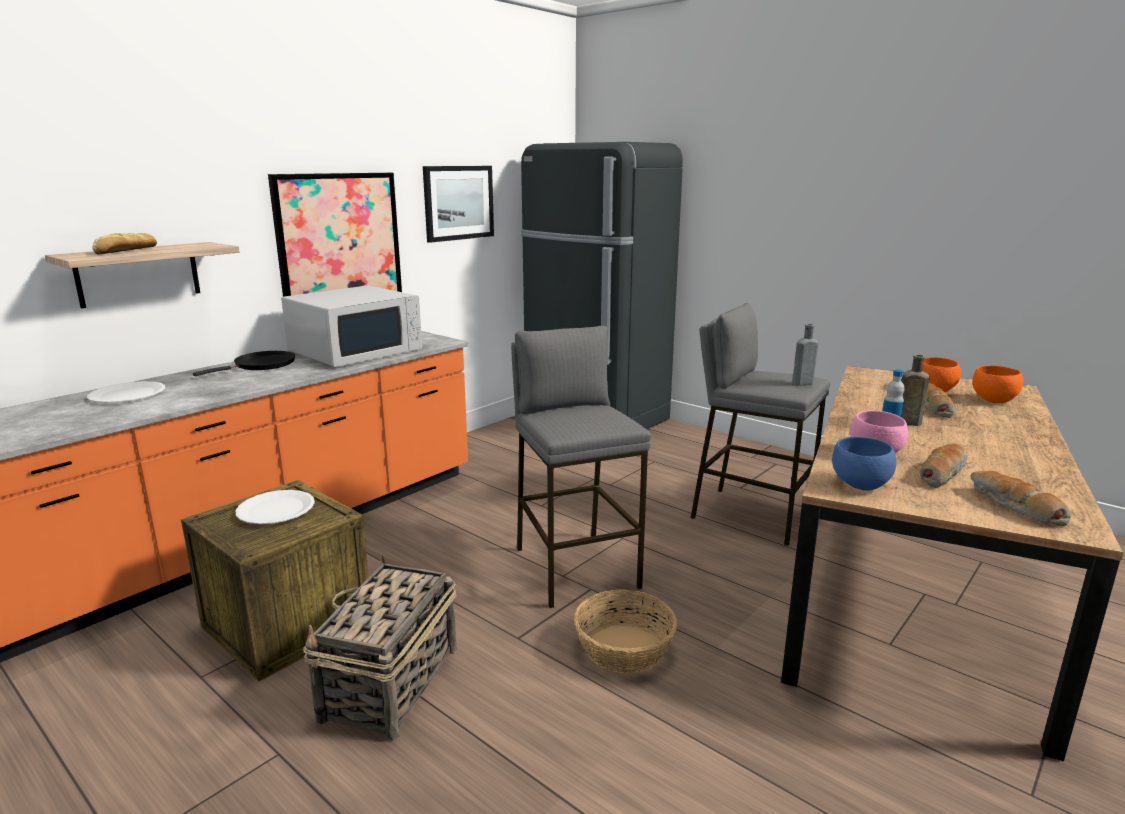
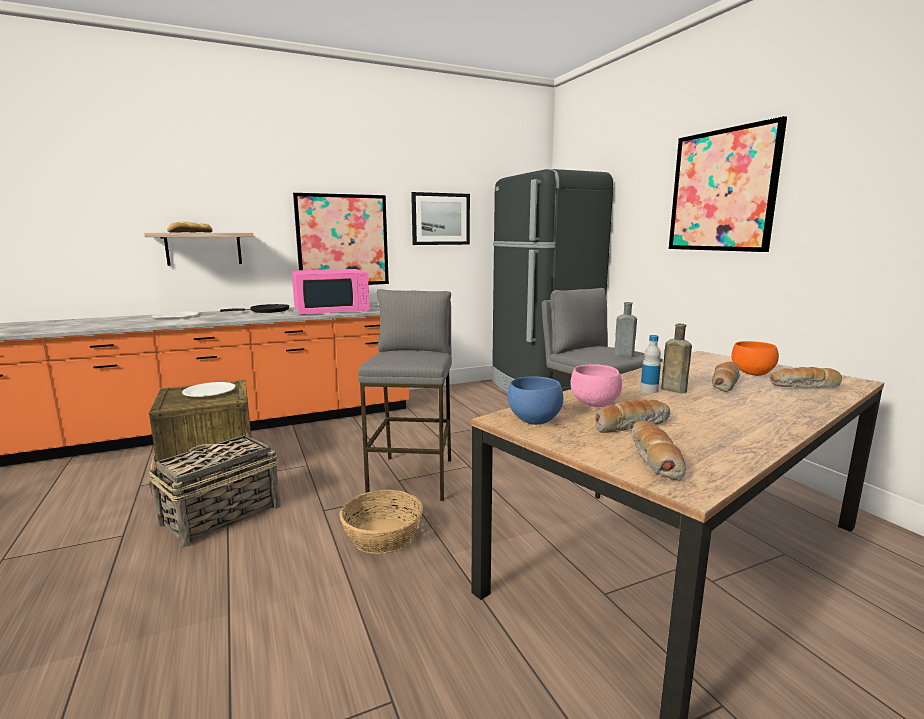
camera: 25 degrees right, 5 degrees down
white microwave [281,285,422,367] -> pink microwave [292,269,370,314]
orange bowl [972,365,1023,403] -> bread [770,367,842,388]
none -> picture [669,116,787,252]

